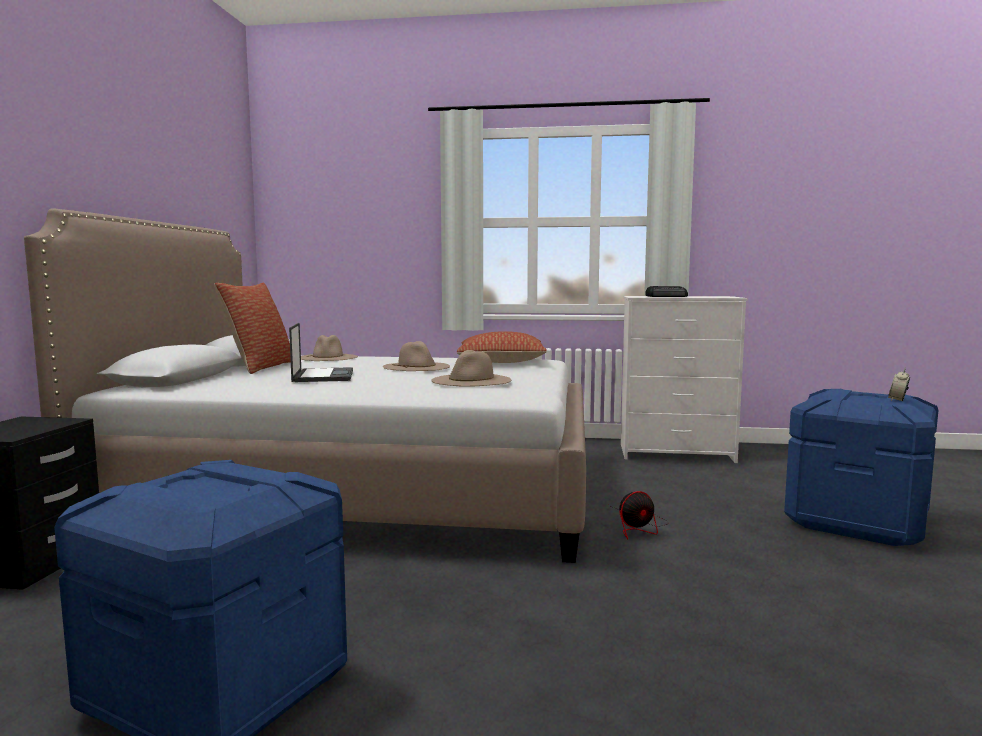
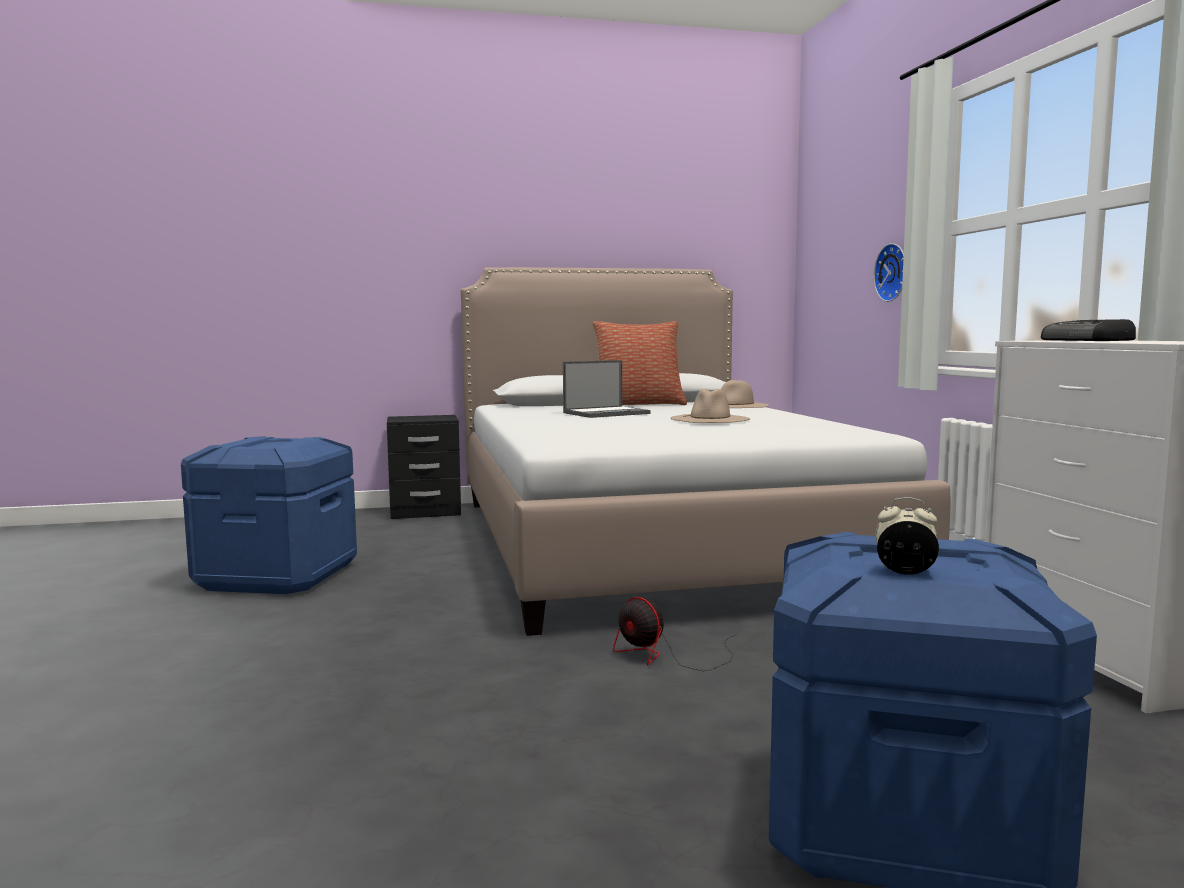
camera: 70 degrees right, 0 degrees up
beige hat [432,350,511,387] -> none
pillow [457,331,547,363] -> none
none -> wall clock [873,243,904,302]

